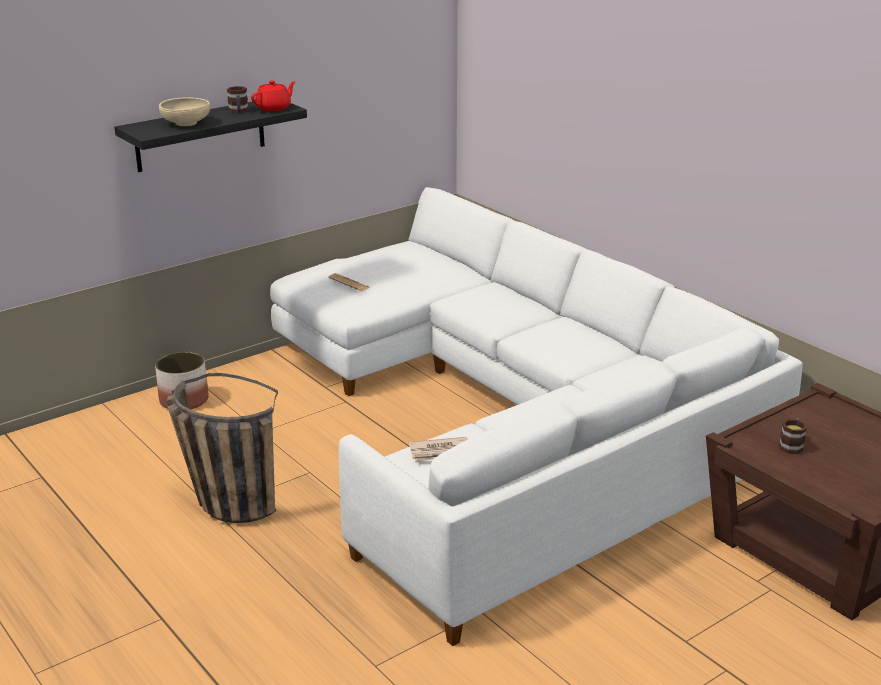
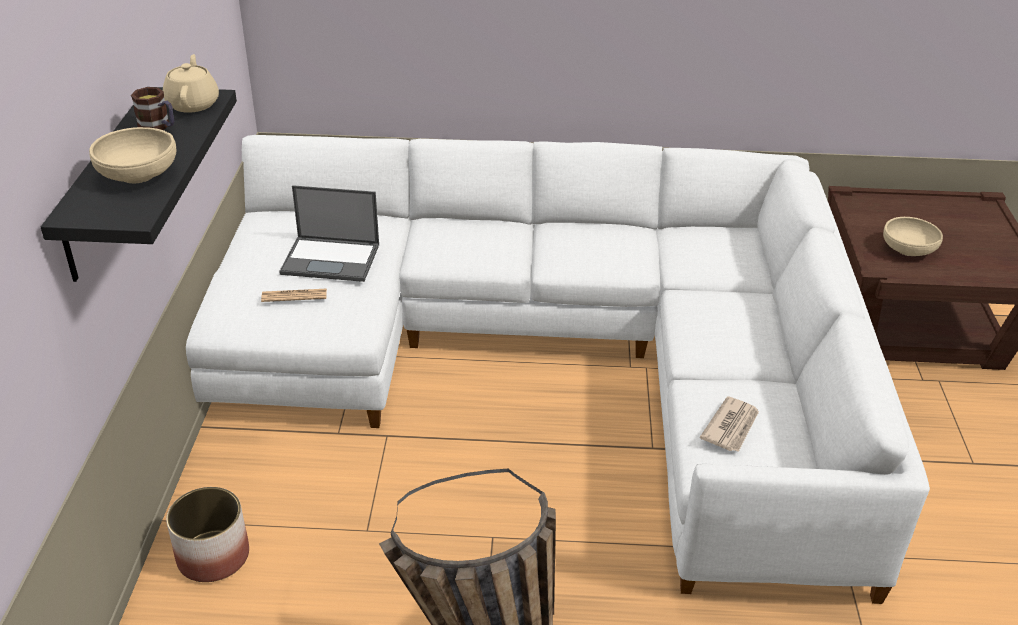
camera: 50 degrees left, 10 degrees up
red teapot [251,81,296,111] -> beige teapot [163,54,219,113]
mug [779,418,807,454] -> beige bowl [883,217,943,256]
none -> laptop [279,185,379,282]

